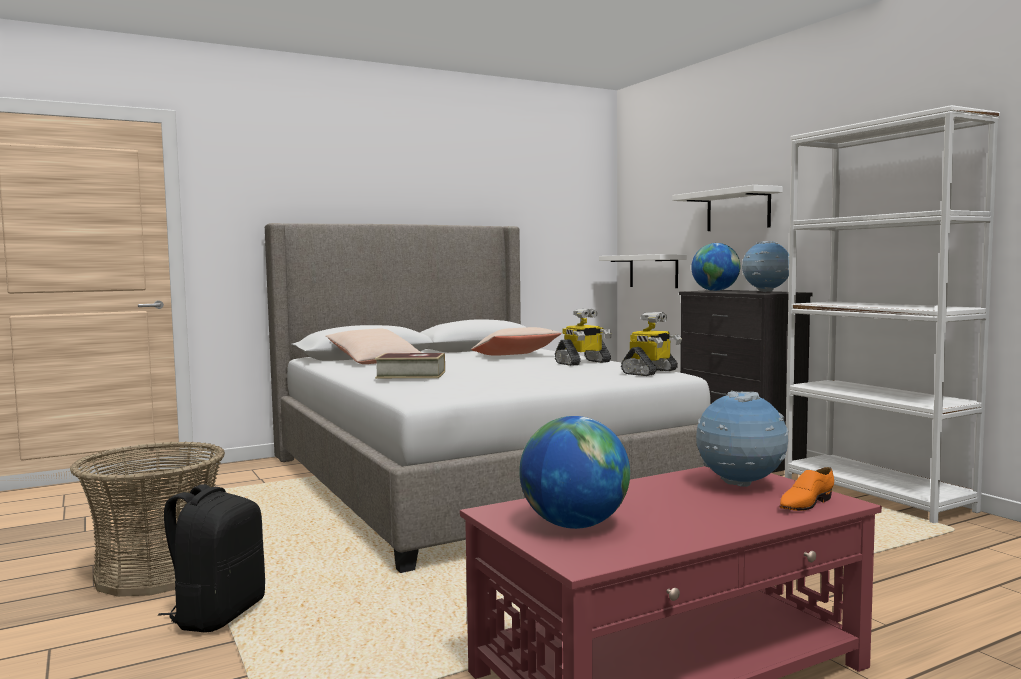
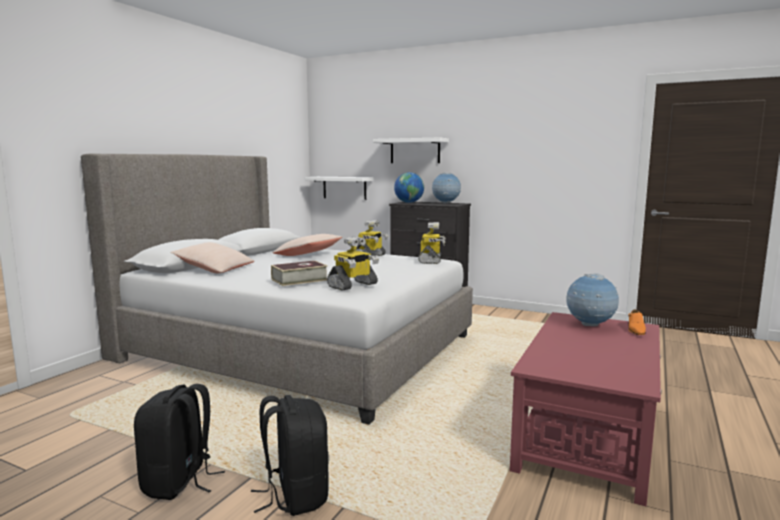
camera: 35 degrees left, 5 degrees up
basket [70,441,225,597] -> black backpack [134,384,225,500]
globe [519,416,630,529] -> none
white bookcase [785,105,1000,523] -> none
none -> toy robot [327,237,379,291]

